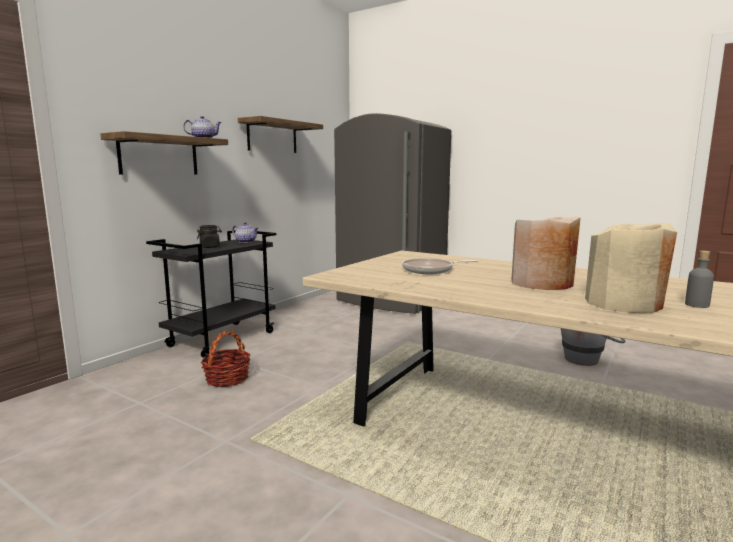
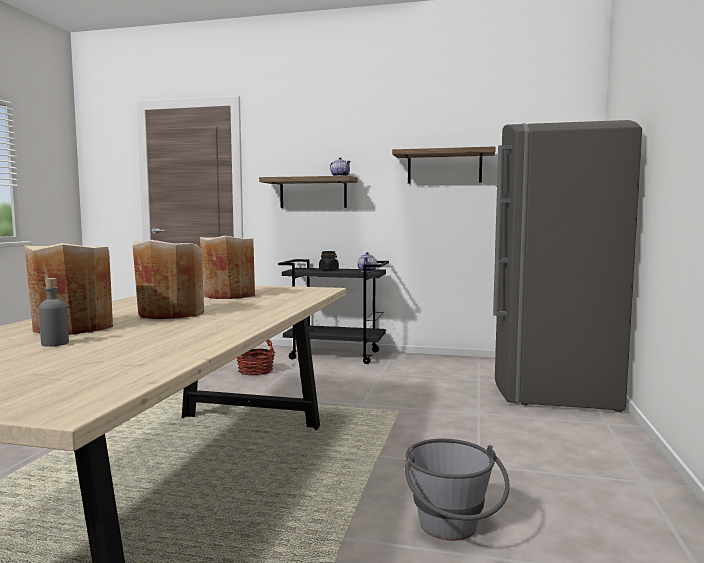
camera: 70 degrees right, 5 degrees down
frying pan [402,258,478,274] -> beige vase [200,236,255,299]

